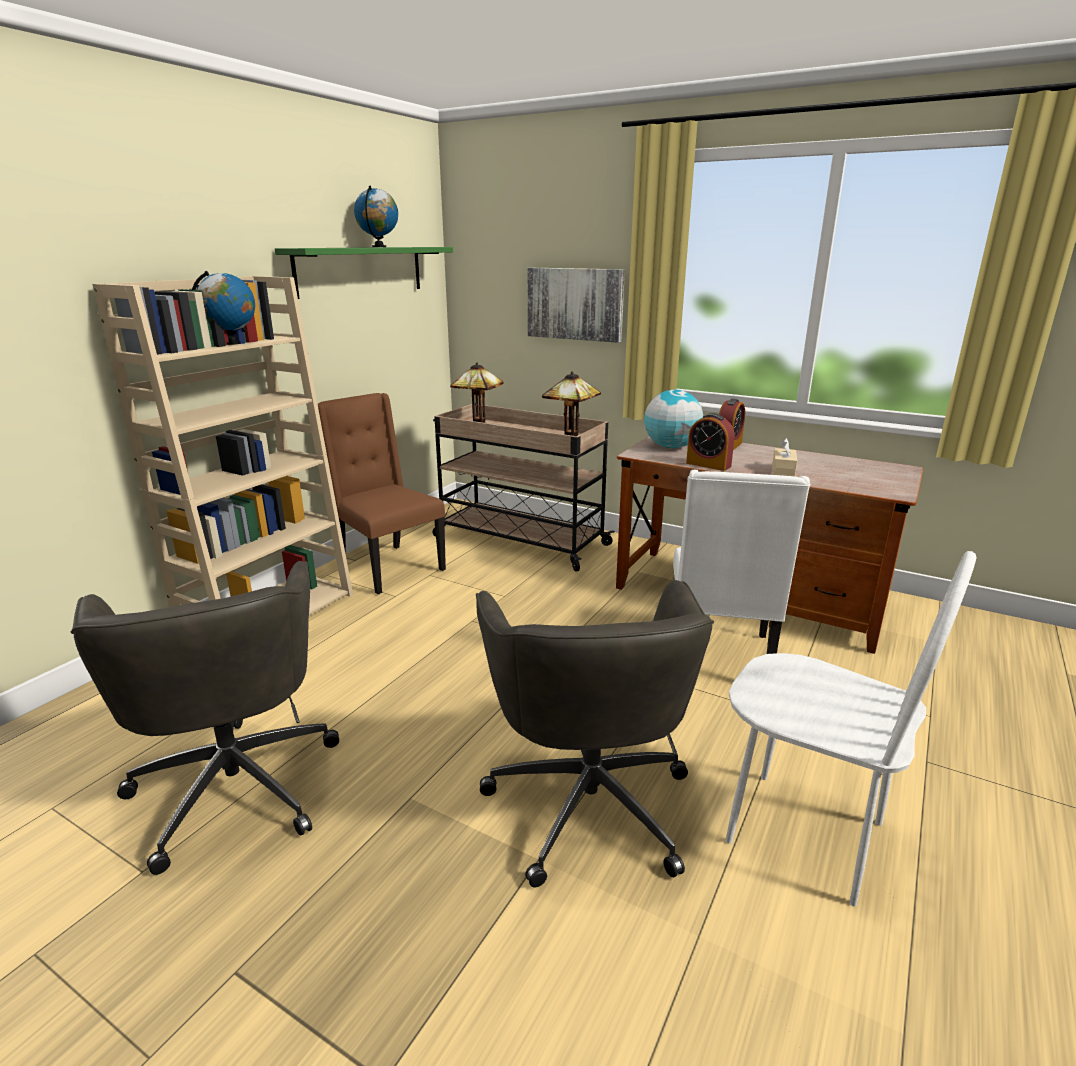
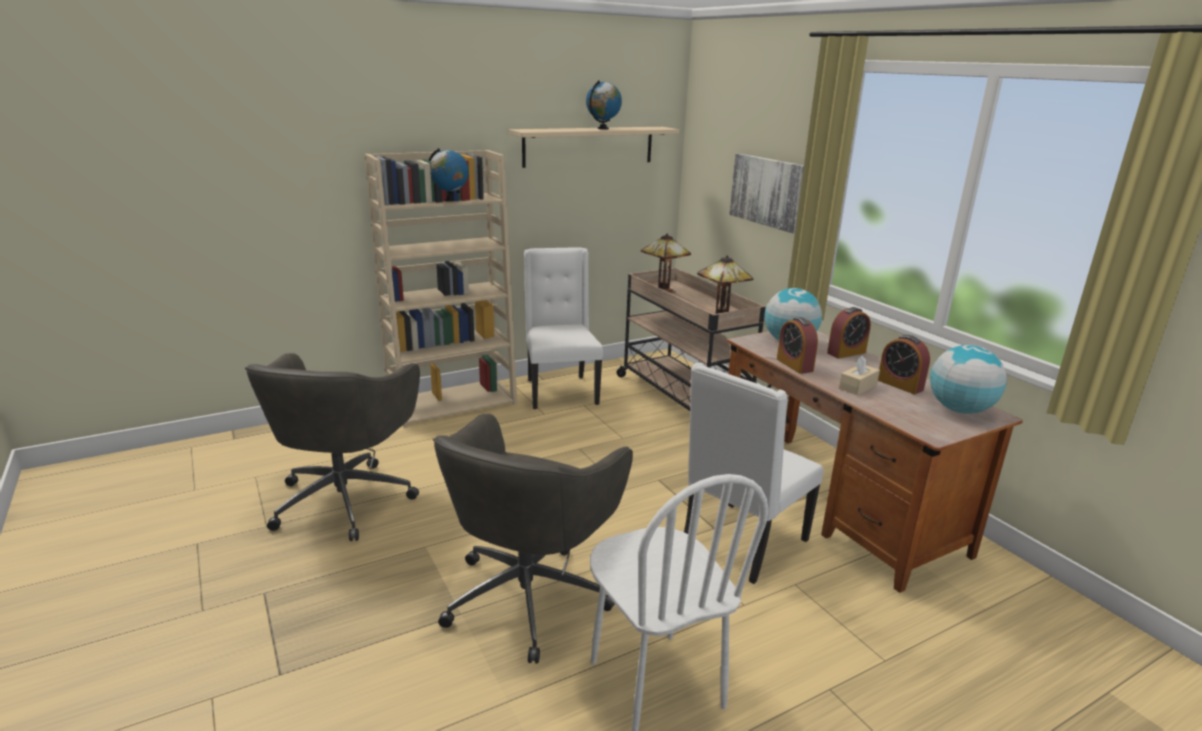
camera: 30 degrees right, 0 degrees up
green shelf [275,247,453,299] -> beige shelf [509,127,679,168]
brown chair [318,393,446,594] -> white chair [524,247,603,409]
none -> alarm clock [878,335,930,394]
none -> globe [930,345,1007,414]

